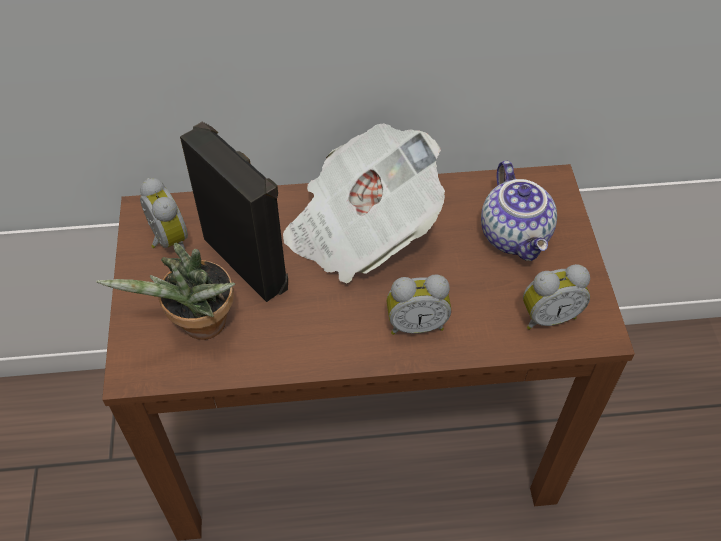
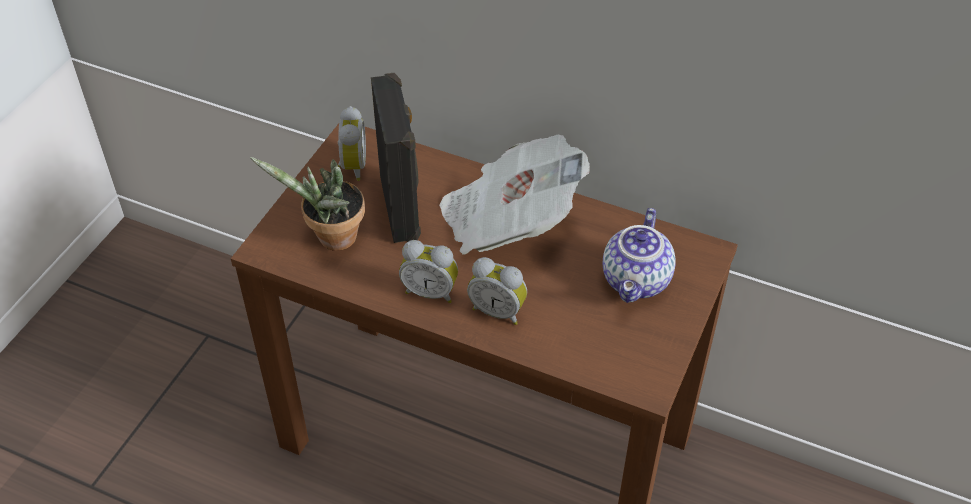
camera: 30 degrees right, 5 degrees down
alarm clock [523,264,590,330] -> alarm clock moved to [399,240,458,303]

